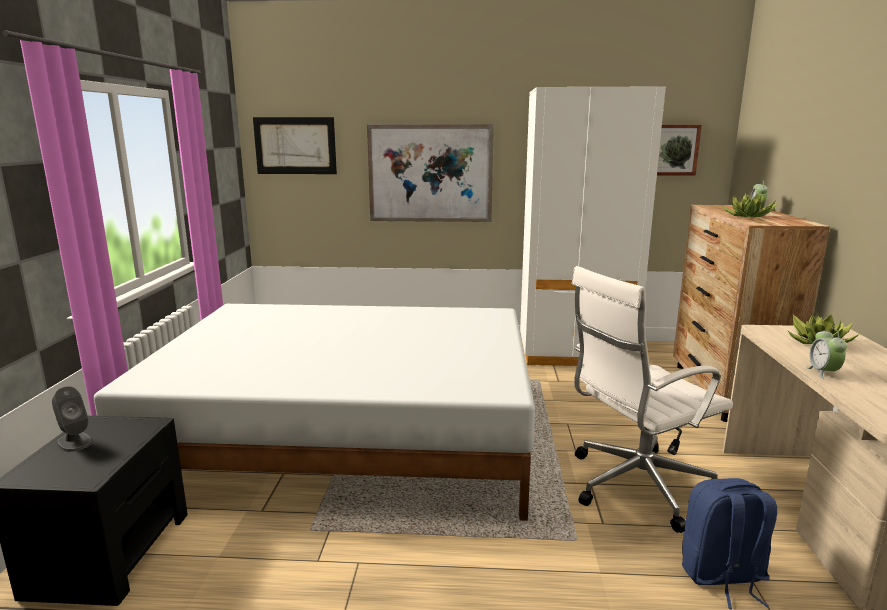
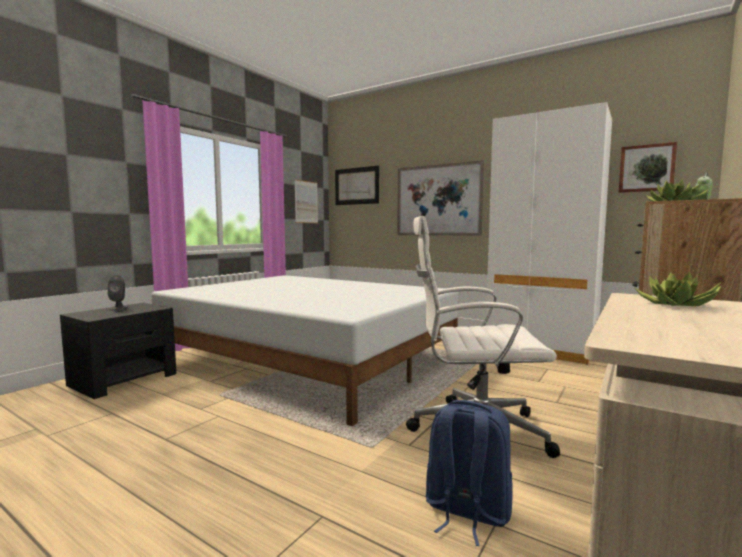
camera: 30 degrees right, 10 degrees down
alarm clock [806,328,847,379] -> none
none -> picture [294,180,318,223]

